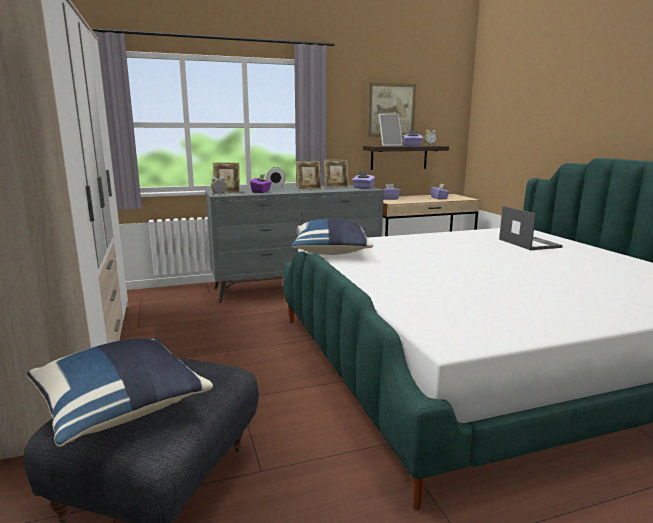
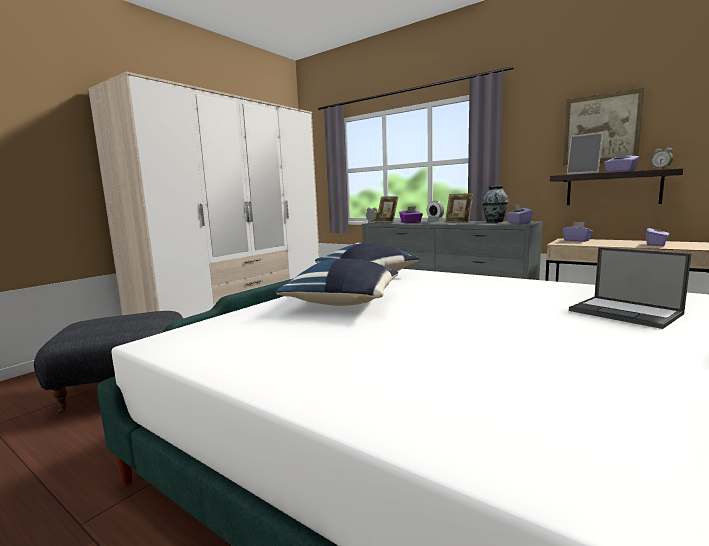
camera: 55 degrees right, 5 degrees down
blue pillow [27,338,213,447] -> blue pillow moved to [276,259,398,306]
picture frame [324,160,349,188] -> vase [482,186,509,223]
laptop [499,206,563,250] -> laptop turned 105 degrees clockwise [569,247,691,329]

